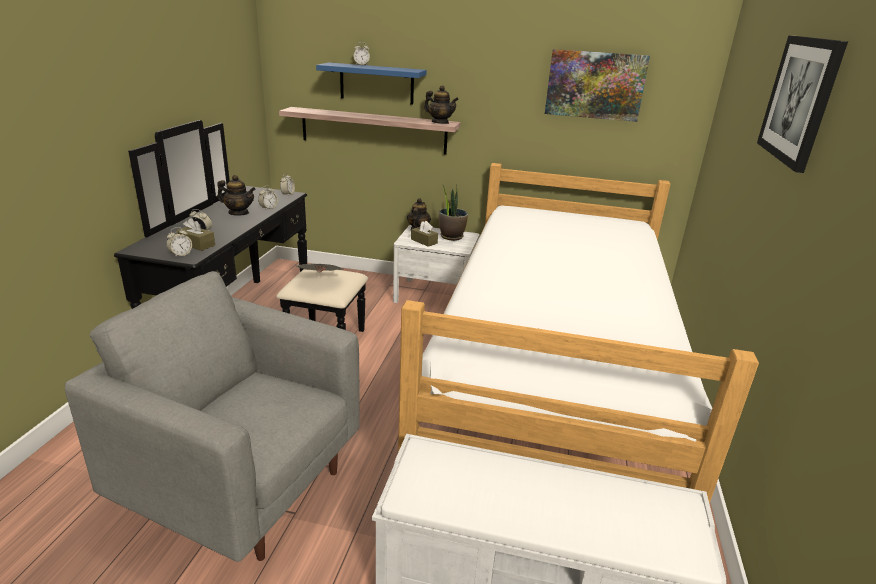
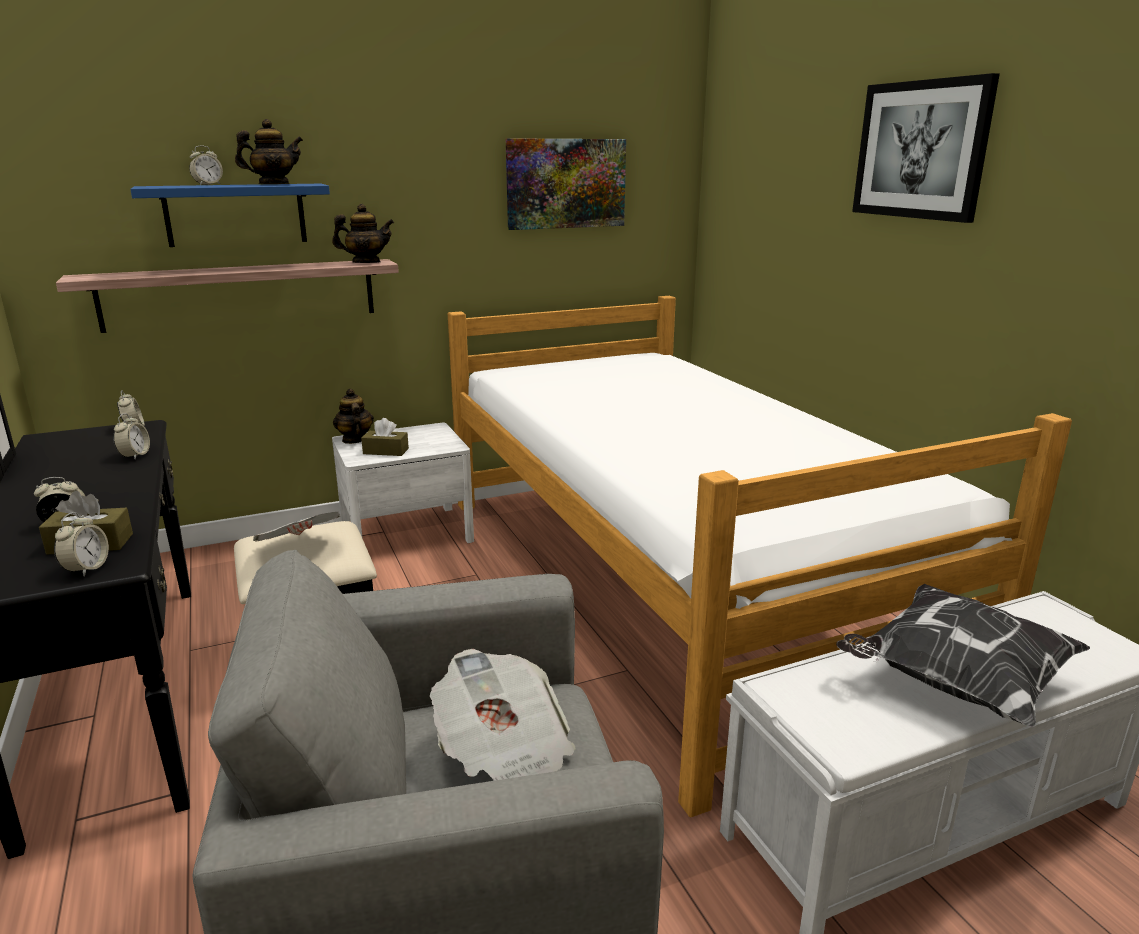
camera: 35 degrees left, 5 degrees down
teapot [217,175,256,216] -> teapot moved to [235,119,303,184]
potted plant [439,184,468,241] -> none
none -> newspaper [430,649,576,781]
none -> pillow [836,584,1090,727]

